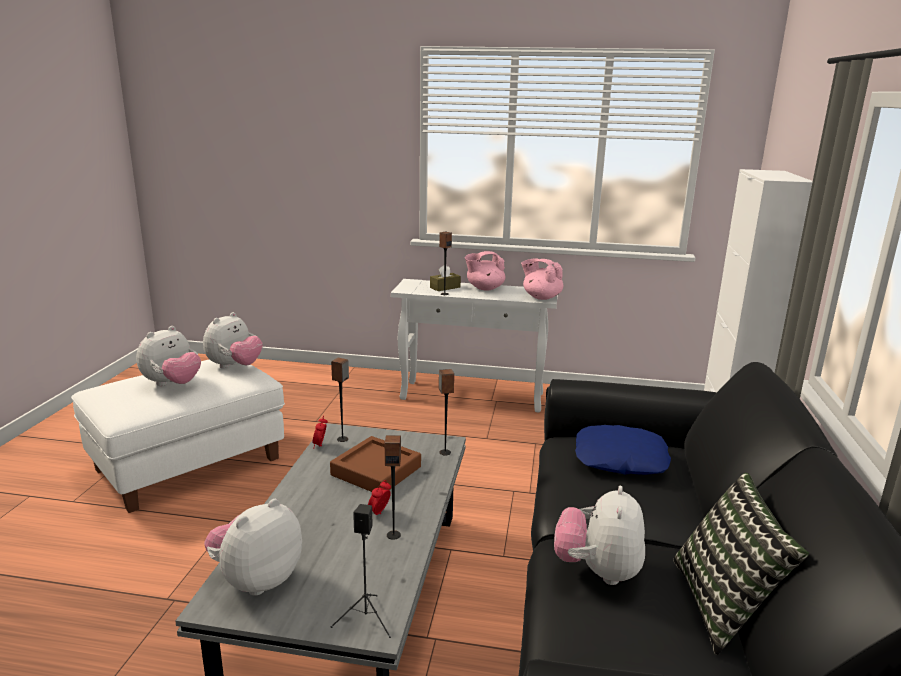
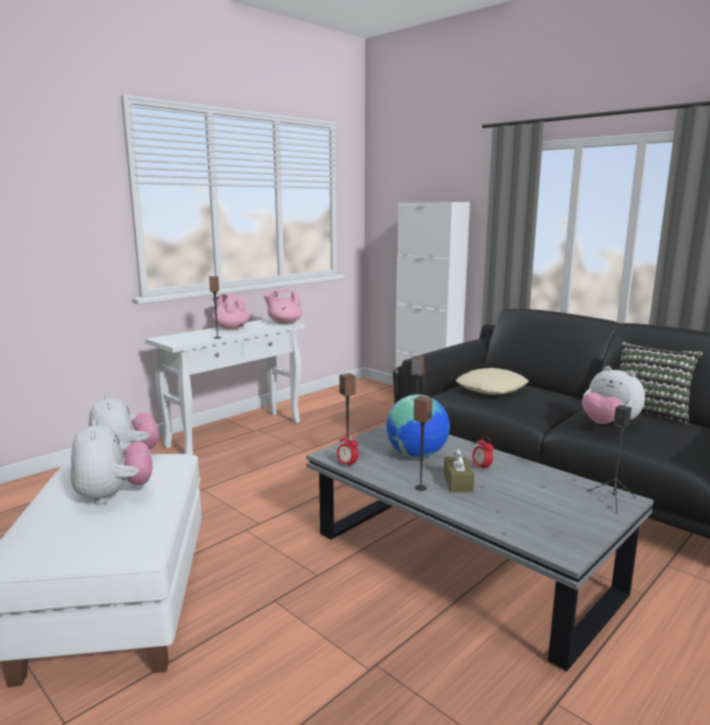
camera: 55 degrees left, 5 degrees down
plush toy [204,499,302,596] -> none
brown tray [330,436,421,492] -> globe [386,394,450,458]
speaker [385,435,401,540] -> speaker moved to [414,396,433,491]
brown tissue box [430,265,461,291] -> brown tissue box moved to [444,448,474,492]
pink teapot [465,251,505,291] -> pink teapot turned 120 degrees clockwise [212,293,250,330]
blue pillow [575,425,671,475] -> beige pillow [456,368,529,395]

